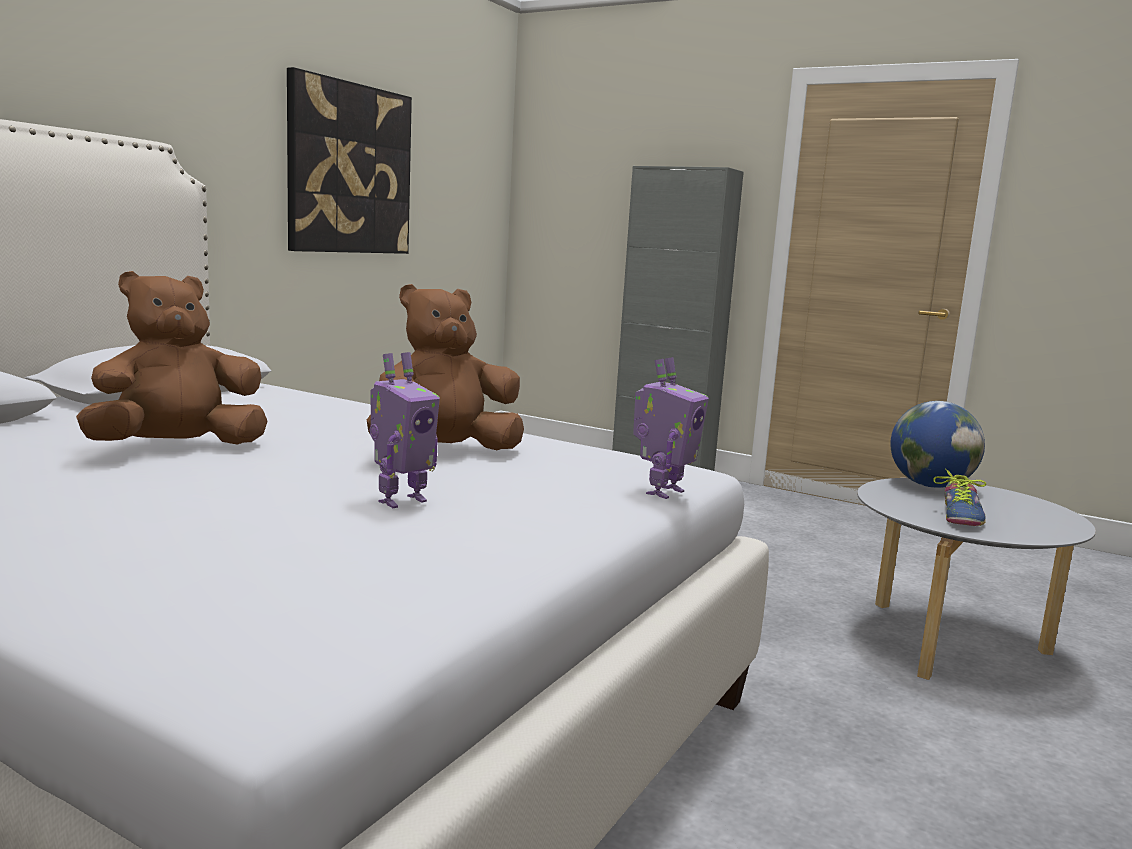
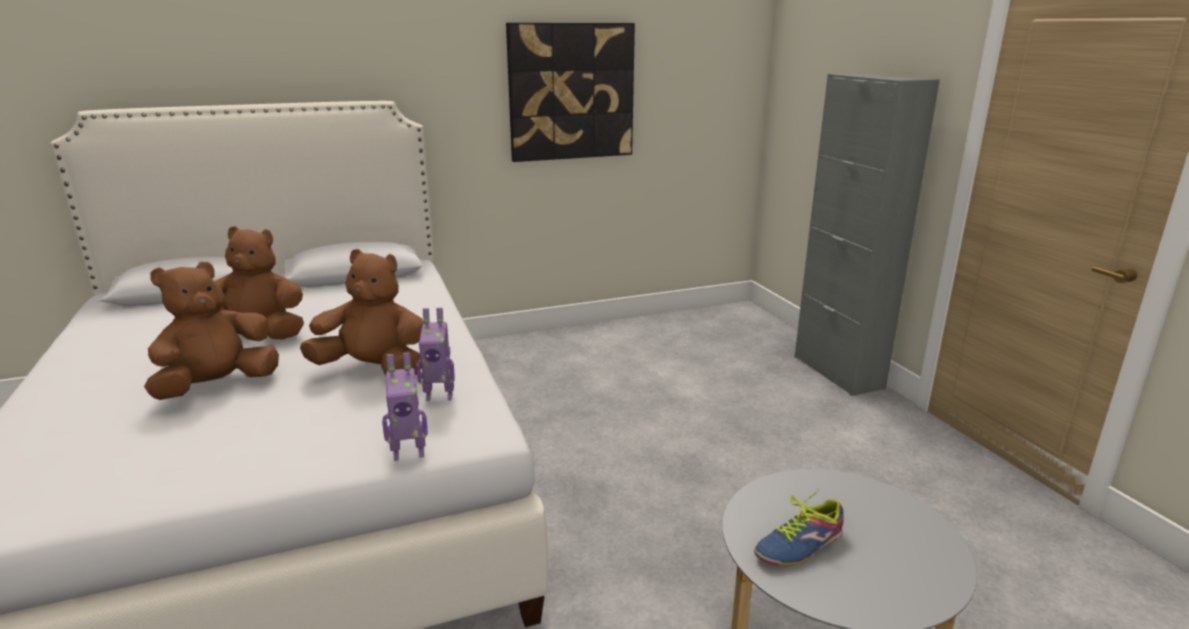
camera: 40 degrees right, 10 degrees up
toy robot [370,352,440,508] -> toy robot moved to [416,308,455,401]
globe [890,401,985,488] -> none
none -> brown plush toy [144,262,279,400]

